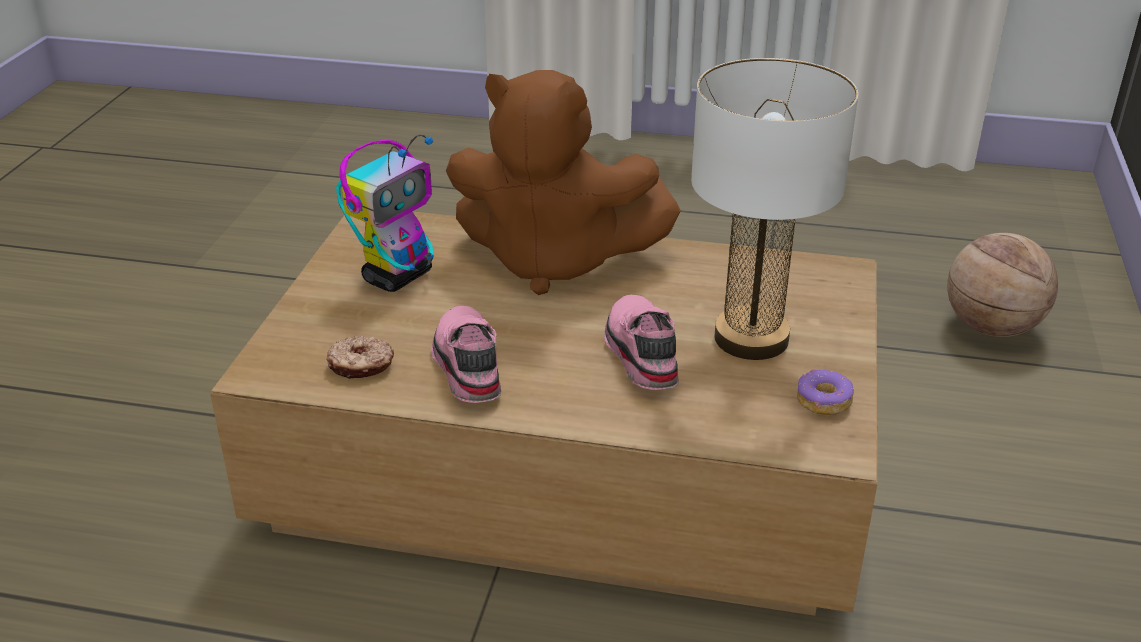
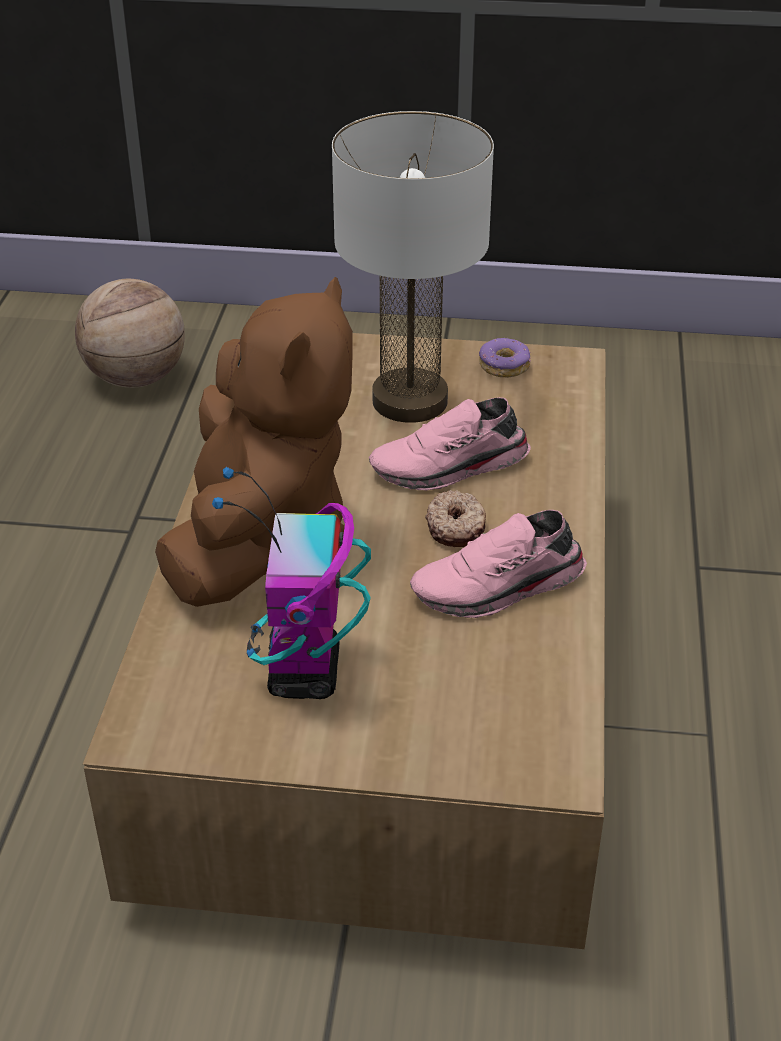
camera: 95 degrees left, 5 degrees up
donut [327,336,394,379] -> donut moved to [425,490,486,547]
toy robot [336,135,434,292] -> toy robot turned 120 degrees counterclockwise [212,467,371,699]

